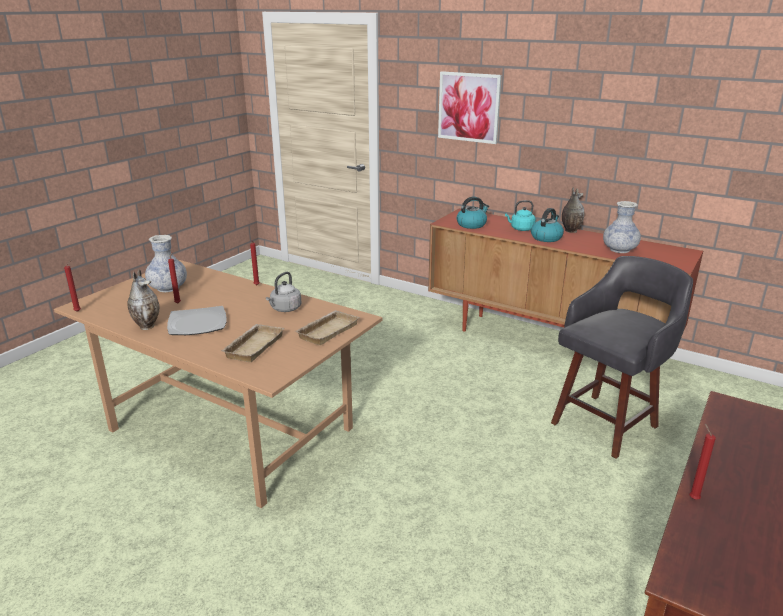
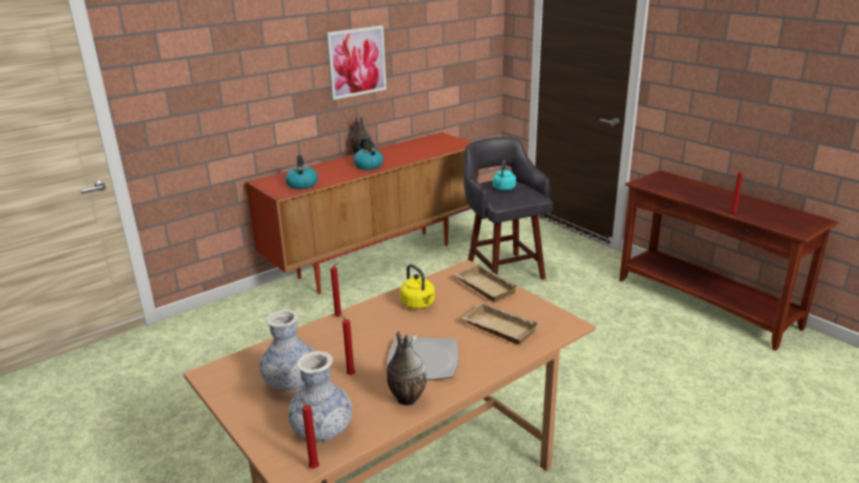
camera: 70 degrees left, 0 degrees up
grey kettle [266,272,301,312] -> yellow kettle [400,264,435,309]
picture [438,71,502,144] -> picture moved to [326,25,387,100]
turquoise kettle [505,200,536,231] -> turquoise kettle moved to [493,160,516,191]
vase [603,201,641,253] -> vase moved to [288,351,352,442]

